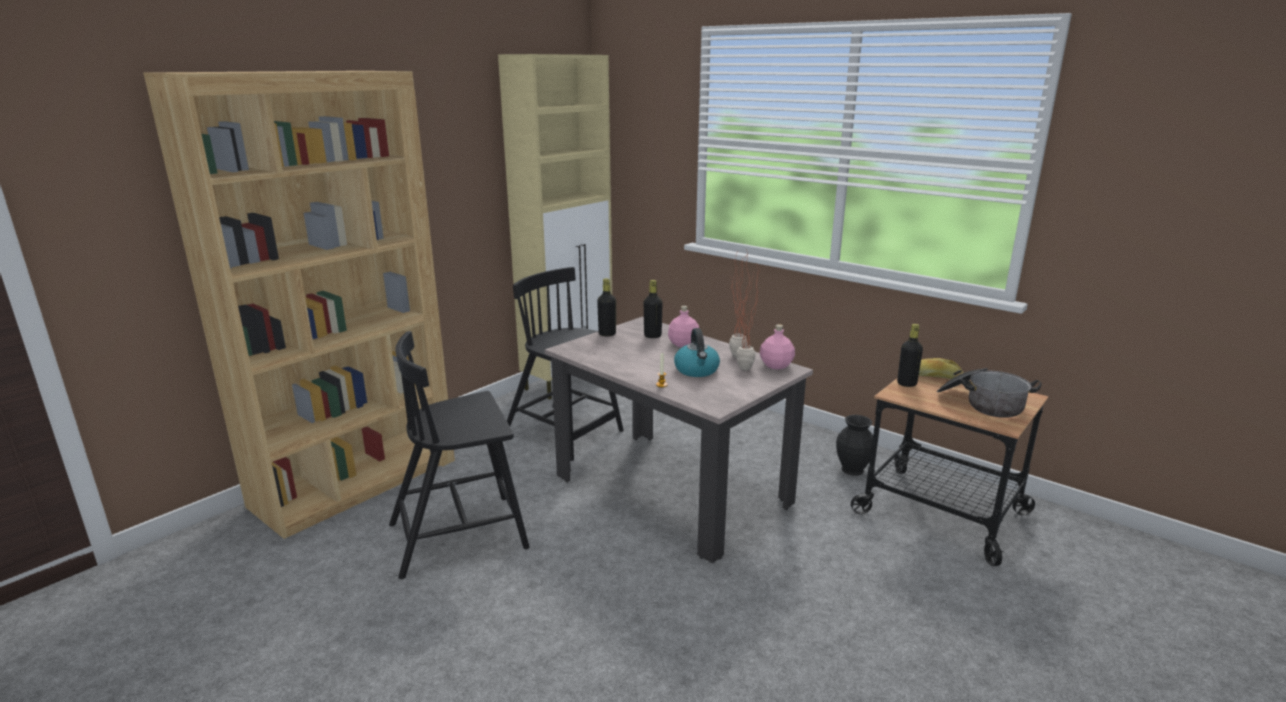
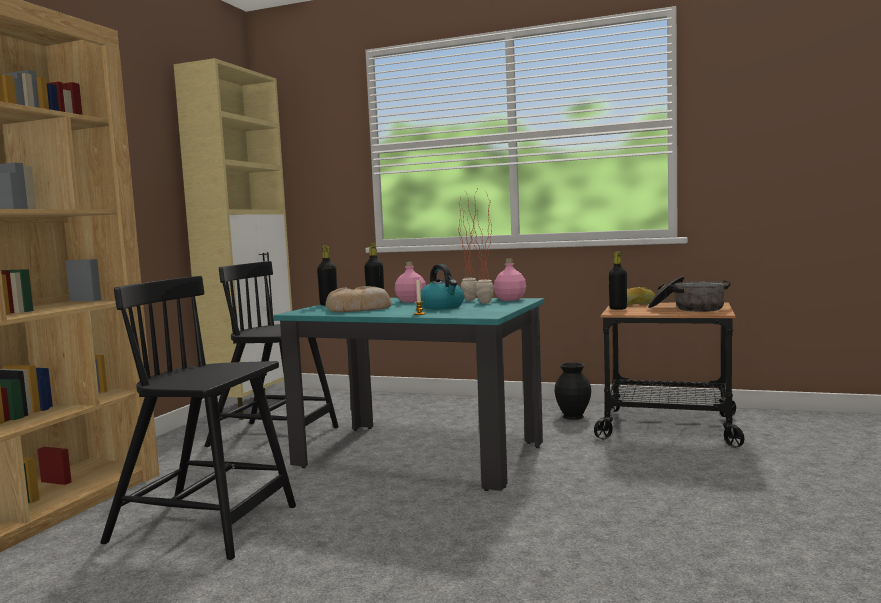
camera: 20 degrees left, 15 degrees down
black chair [389,331,529,579] -> black chair turned 60 degrees clockwise [100,276,296,560]
beige dining table [545,317,813,563] -> turquoise dining table [273,298,544,491]
none -> bread [326,286,392,312]

